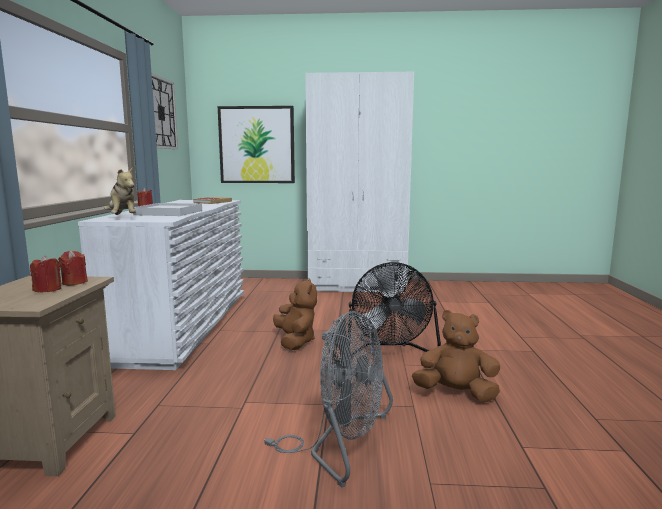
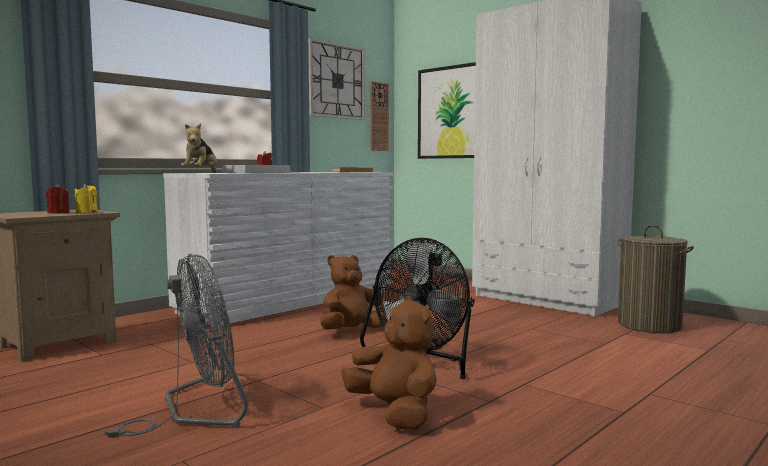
camera: 40 degrees right, 5 degrees down
red candle [59,250,88,285] -> yellow candle [75,184,98,213]
grey fan [264,311,393,488] -> grey fan turned 90 degrees counterclockwise [104,254,248,437]
brown plush toy [273,278,317,350] -> brown plush toy turned 150 degrees counterclockwise [321,255,386,330]
none -> wall clock [370,81,389,151]
none -> laundry basket [618,225,694,333]

